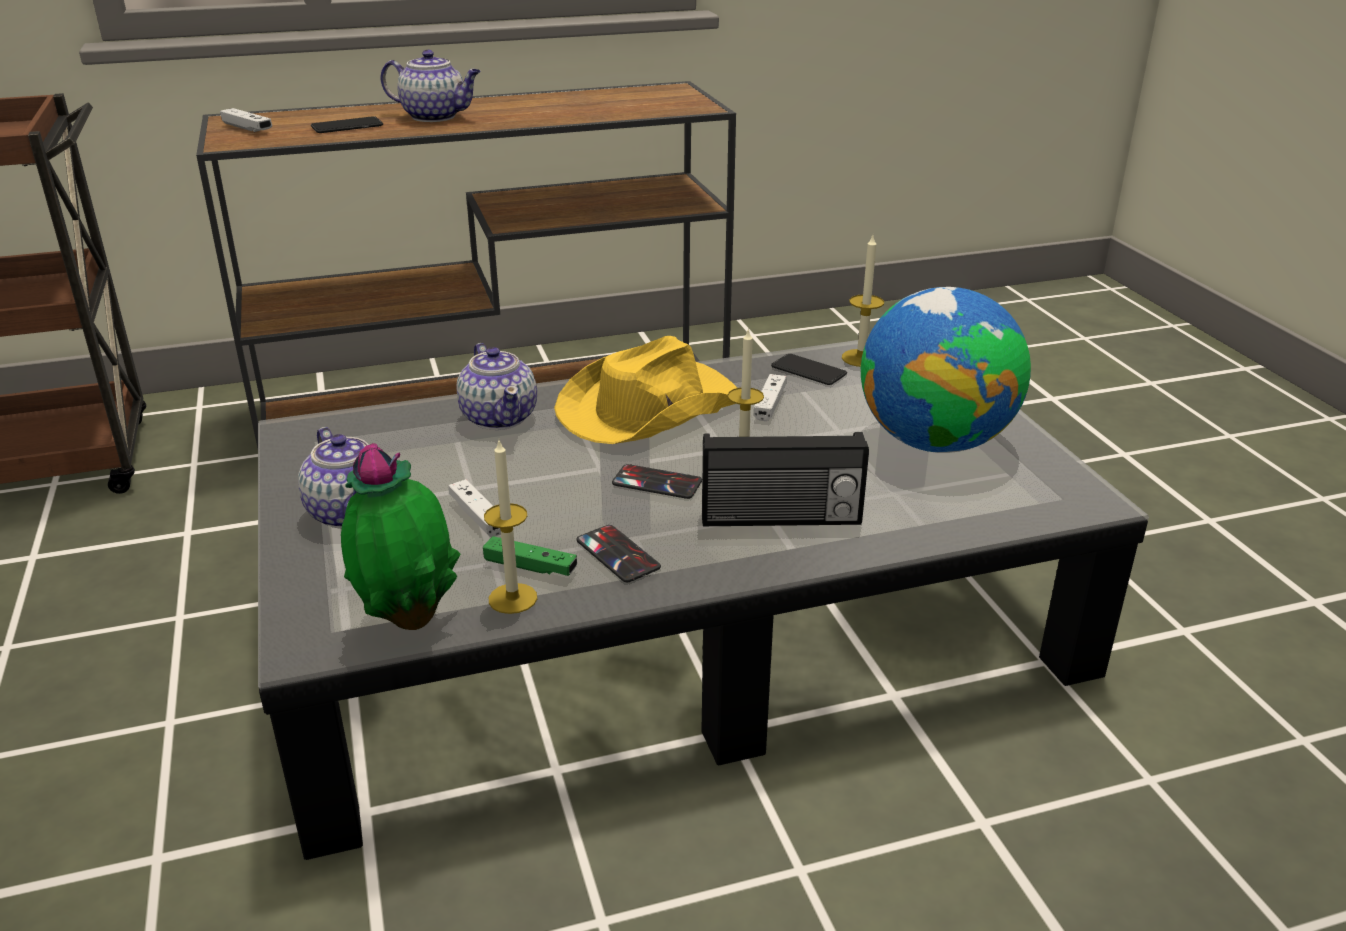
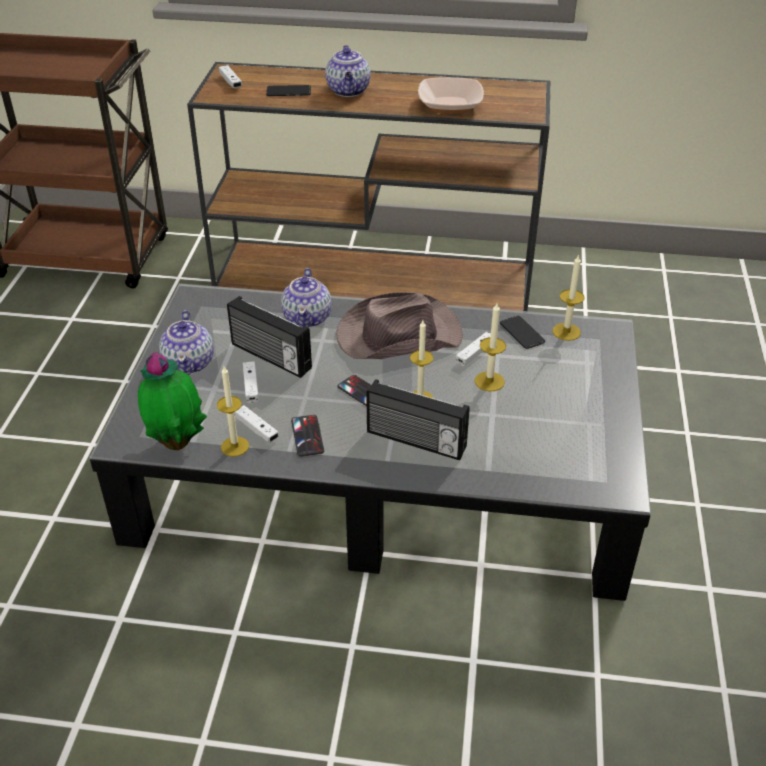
camera: 25 degrees right, 10 degrees up
teapot [381,50,481,122] -> teapot turned 45 degrees clockwise [325,45,371,97]
green game controller [483,536,577,576] -> white game controller [234,405,279,442]
yellow hat [554,336,737,444] -> brown hat [337,292,463,359]
globe [861,287,1031,453] -> none
none -> radio [227,296,312,378]
none -> bowl [418,77,484,114]
none -> candle [474,303,506,391]

